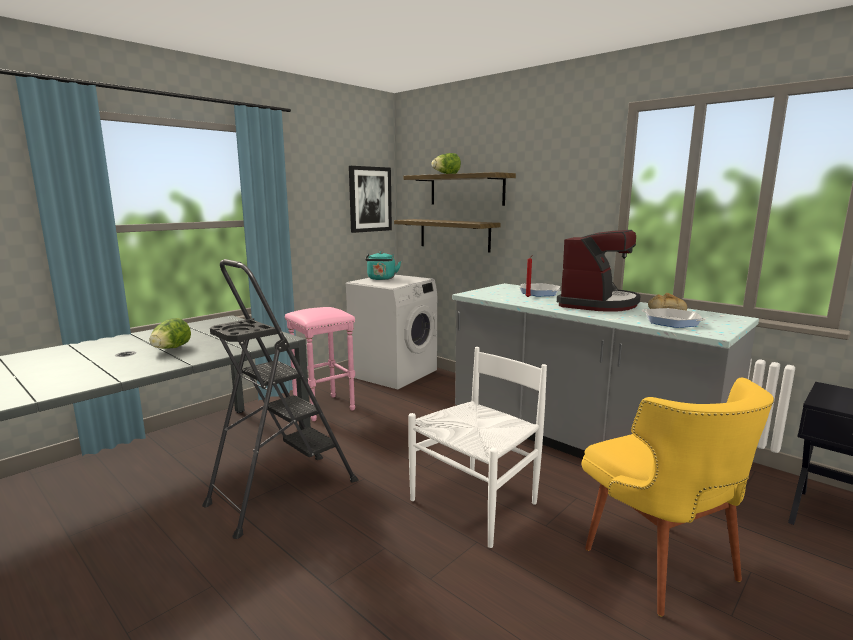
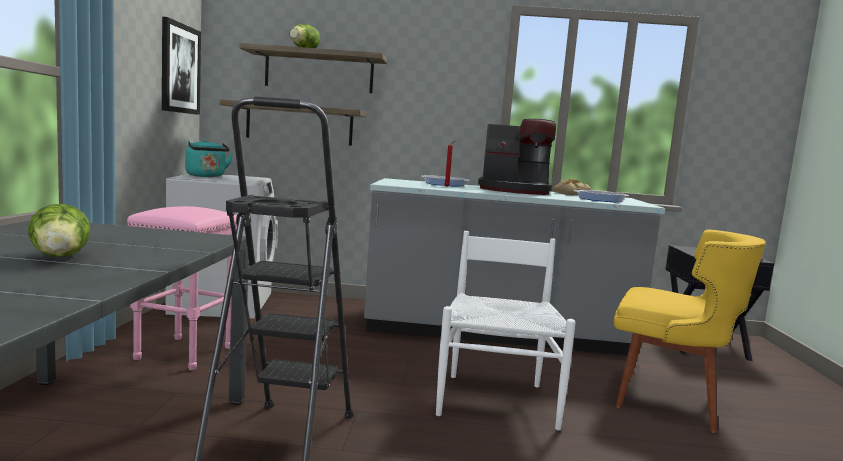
camera: 40 degrees left, 5 degrees down
coffee machine [557,230,640,312] -> coffee machine turned 105 degrees clockwise [478,119,556,195]

